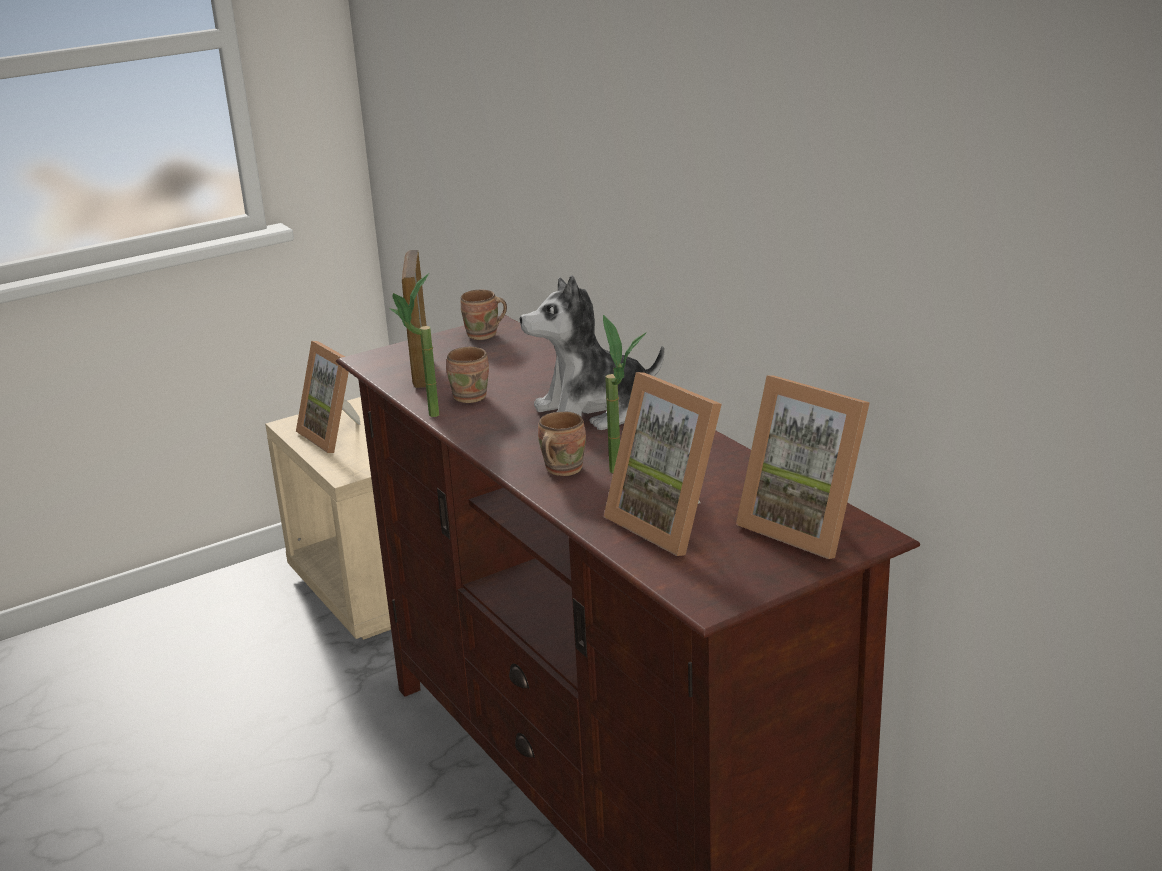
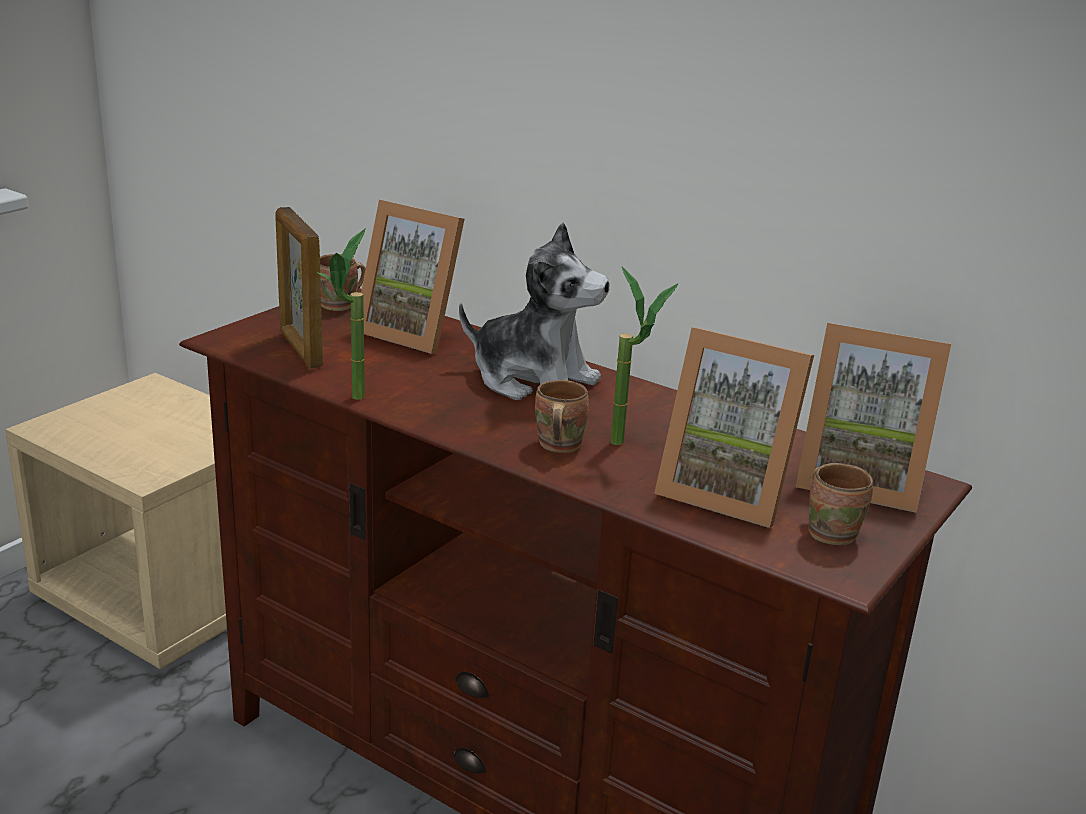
camera: 25 degrees left, 0 degrees up
picture frame [296,341,361,453] -> picture frame moved to [361,200,465,354]
brown mug [446,347,489,403] -> brown mug moved to [808,463,873,545]
plush toy [520,275,664,430] -> plush toy turned 120 degrees counterclockwise [459,222,610,400]

